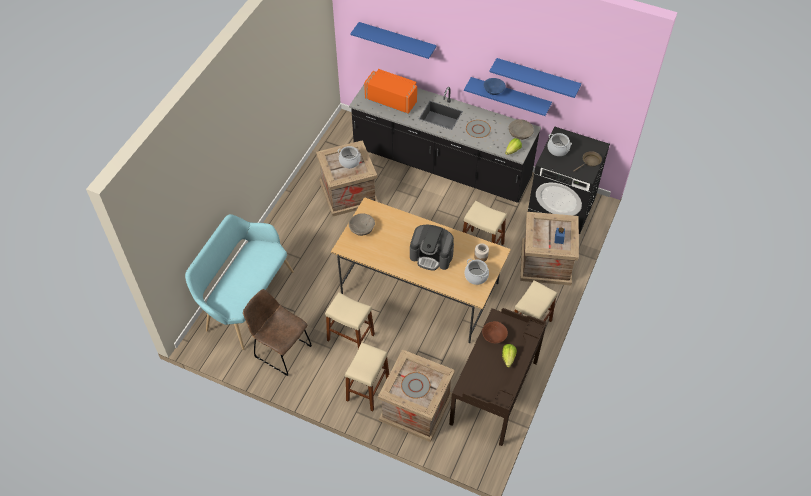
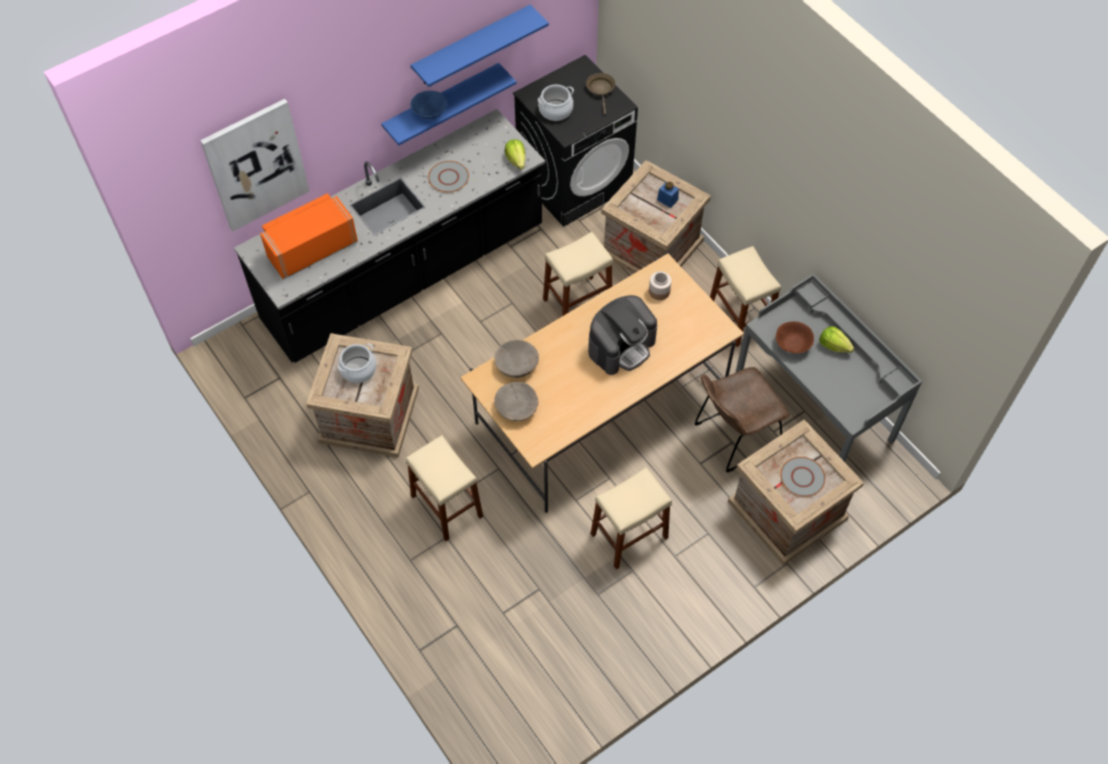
camera: 60 degrees left, 5 degrees up
turquoise bench [185,214,294,350] -> none
brown chair [243,289,312,376] -> brown chair moved to [694,367,789,473]
beige stool [345,343,389,411] -> beige stool moved to [406,435,483,541]
blue shelf [350,22,437,59] -> picture [200,99,310,231]
brown desk [449,308,547,446] -> grey desk [735,274,922,462]
cooking pot [465,259,489,285] -> none
beige bowl [509,119,534,140] -> beige bowl moved to [494,340,539,378]

